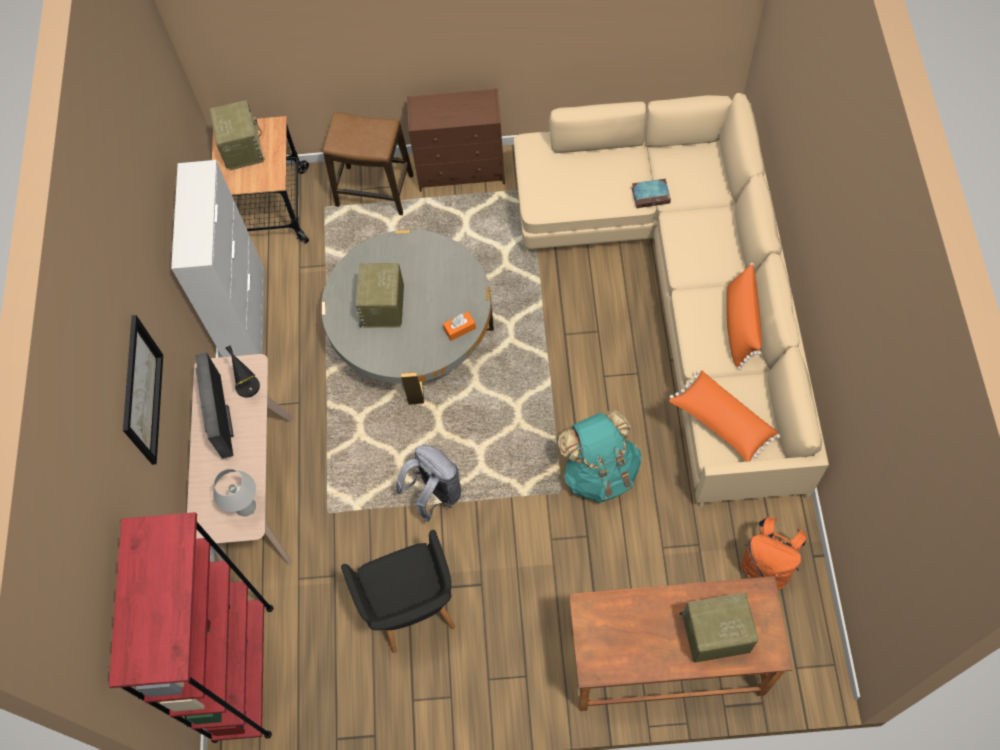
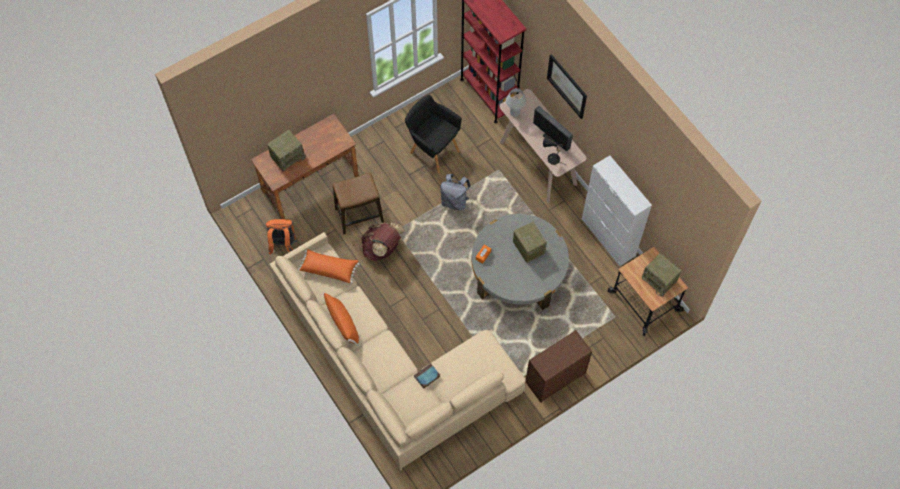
camera: 145 degrees right, 0 degrees up
stool [323,112,413,215] -> stool moved to [333,173,384,234]
turquoise backpack [558,410,641,503] -> brown backpack [361,223,405,261]

